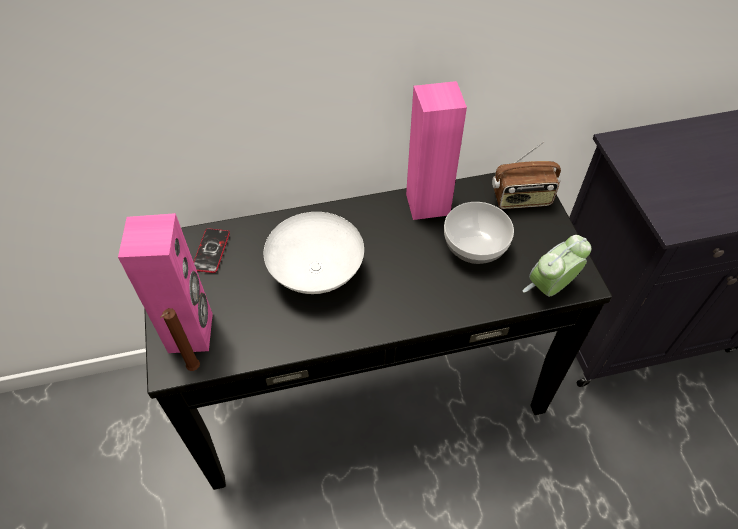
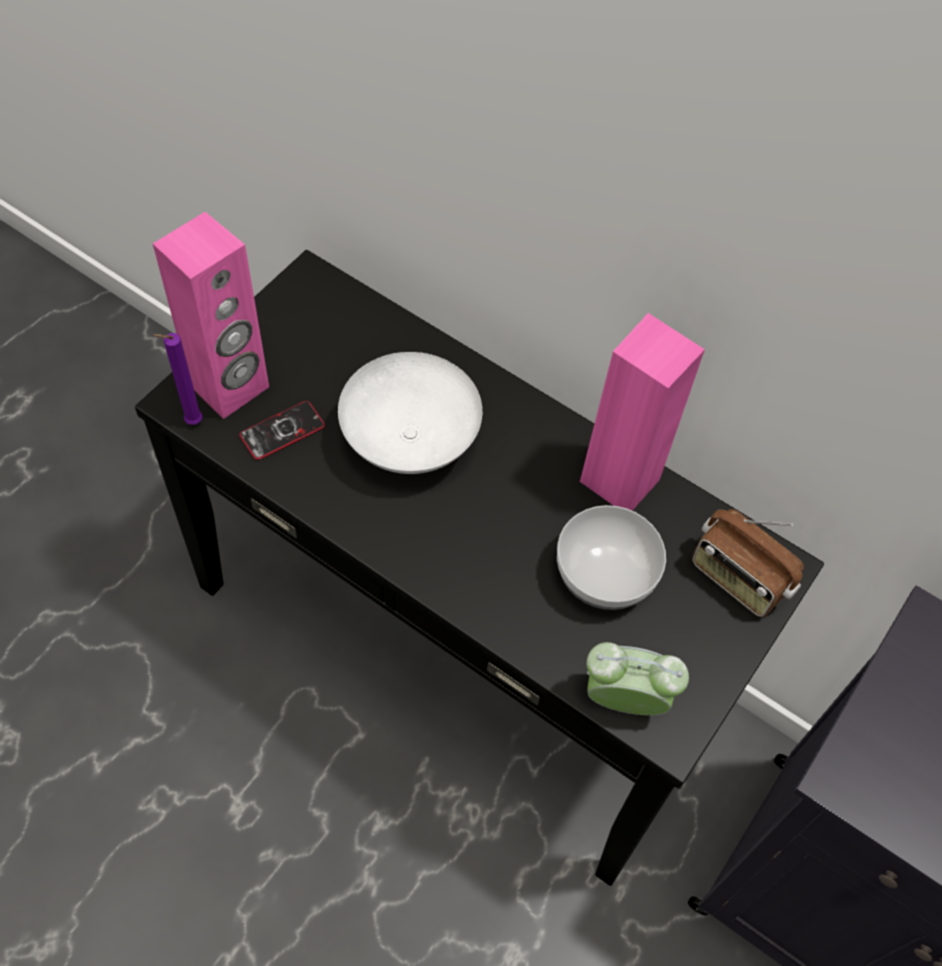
camera: 45 degrees right, 5 degrees up
brown candle [160,308,200,371] -> purple candle [152,333,202,425]
phone [194,228,230,273] -> phone moved to [239,401,325,460]

